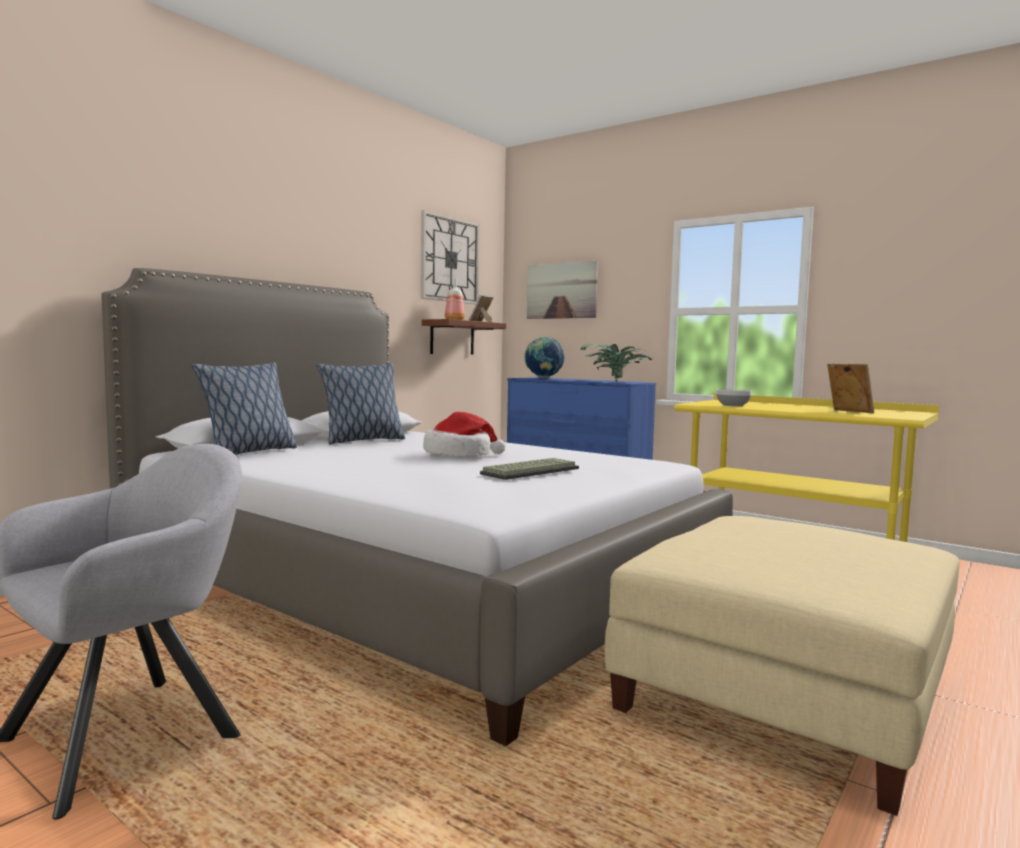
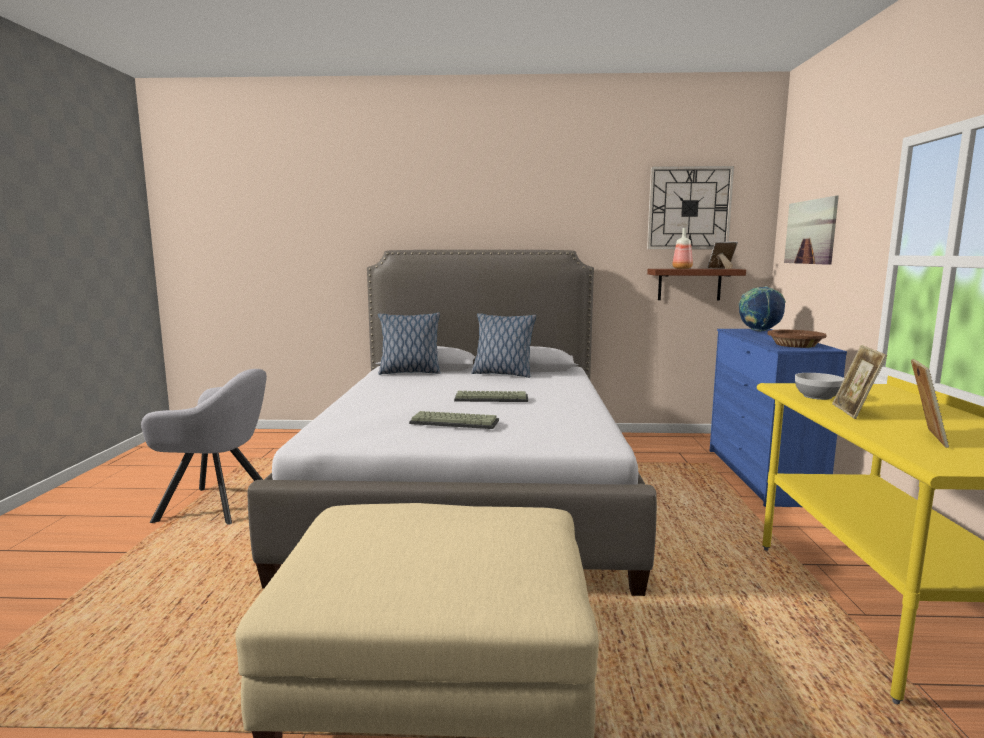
camera: 55 degrees right, 5 degrees up
hat [423,412,506,457] -> keyboard [454,391,528,402]
potted plant [580,344,652,382] -> brown bowl [768,330,827,348]
none -> picture frame [832,345,888,419]

